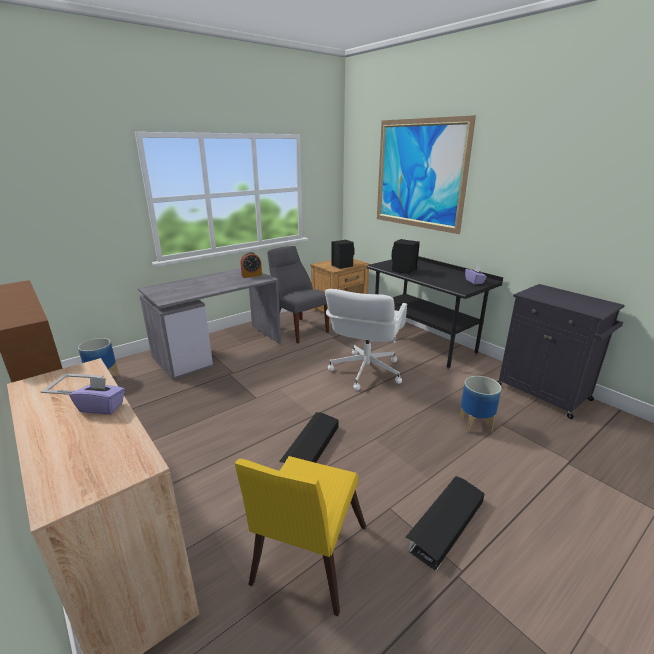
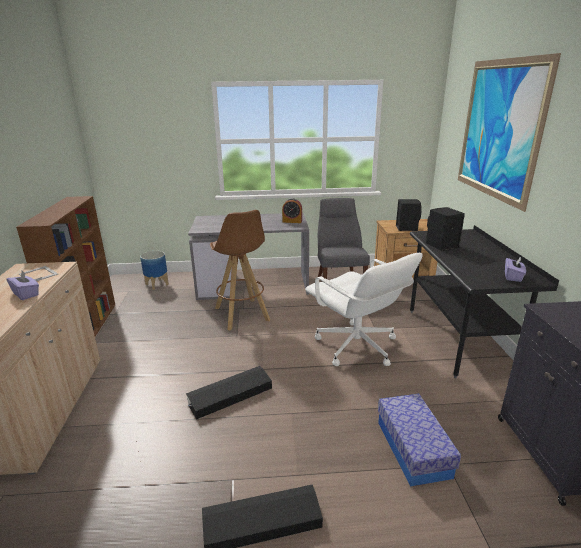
camera: 35 degrees right, 0 degrees up
yellow chair [235,456,366,616] -> none
white office chair [325,289,407,390] -> white office chair turned 90 degrees counterclockwise [305,253,423,366]
planter [460,376,502,433] -> storage box [378,394,461,487]
none -> brown stool [210,210,270,331]

